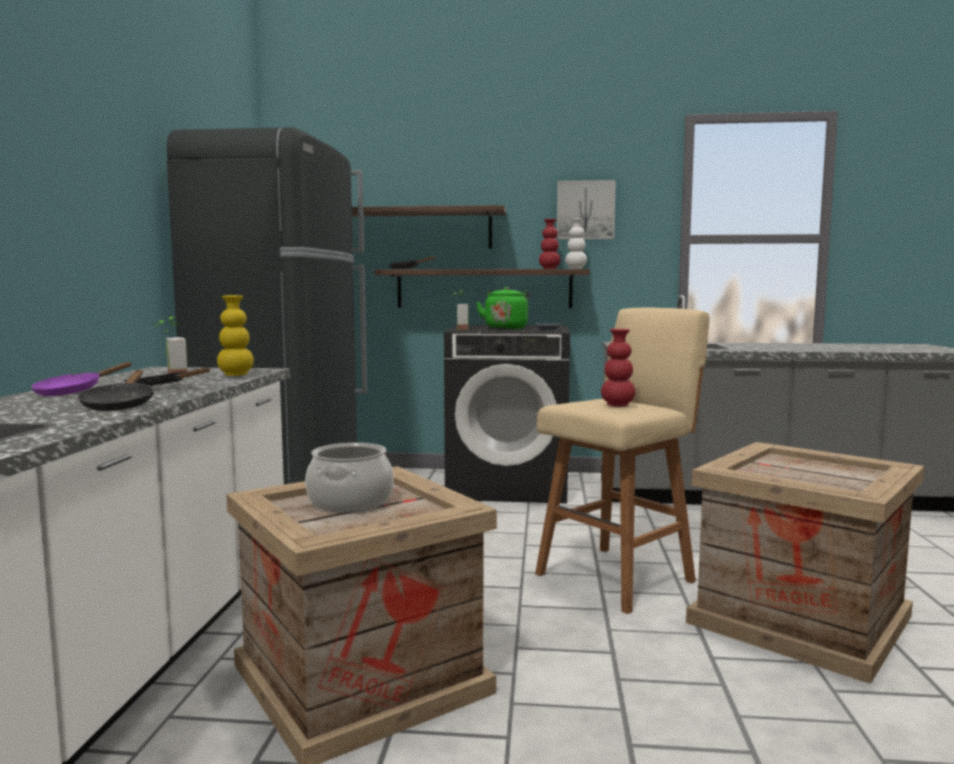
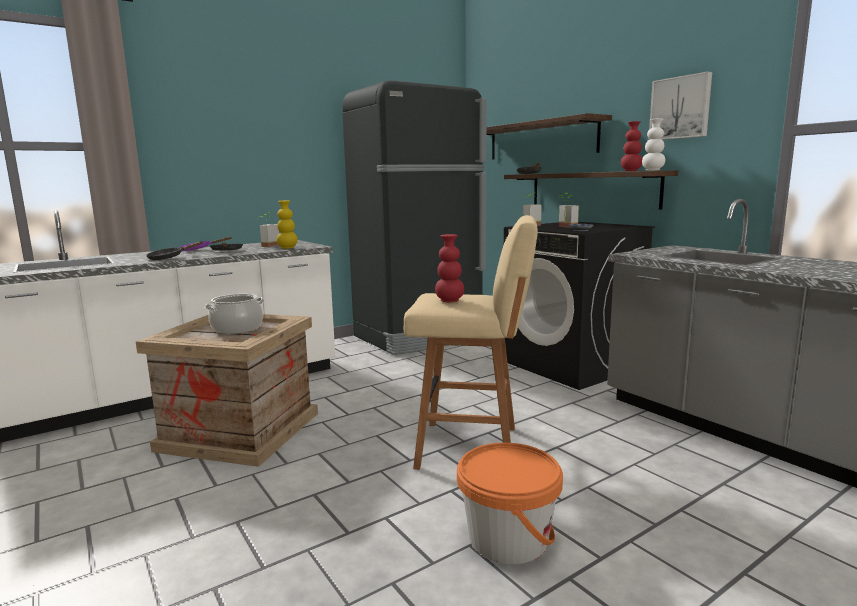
camera: 50 degrees right, 5 degrees up
green kettle [476,287,530,330] -> potted plant [558,193,579,228]
crate [686,442,924,684] -> orange bucket [457,443,563,564]

